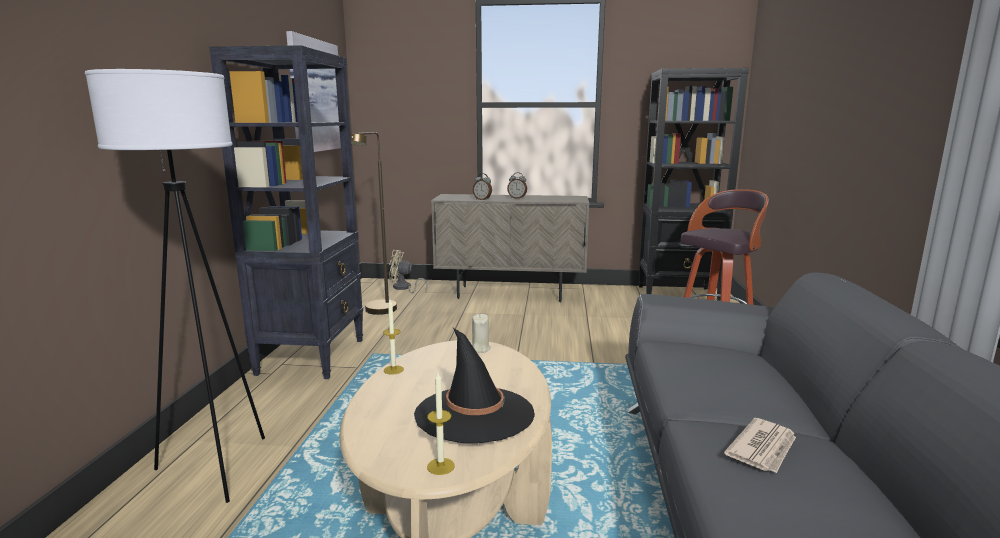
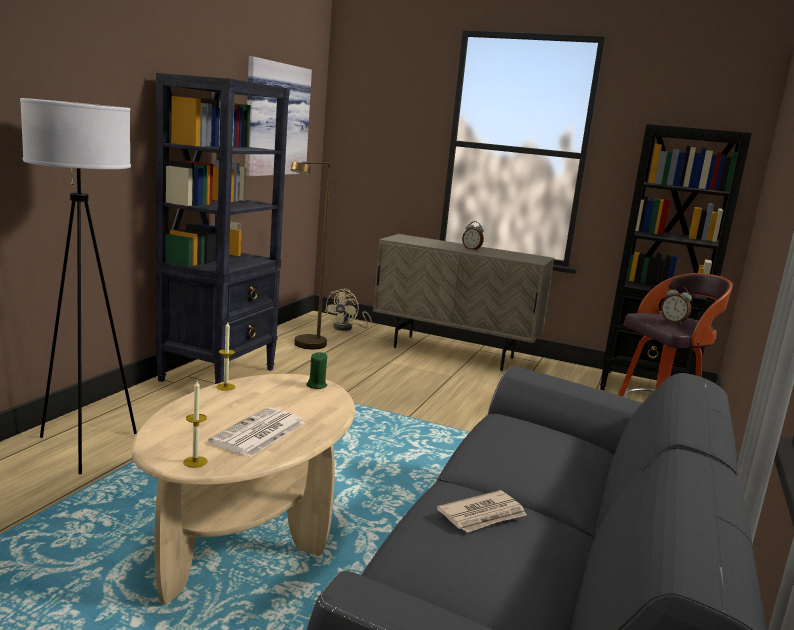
camera: 15 degrees right, 0 degrees up
beige fan [389,250,428,293] -> beige fan turned 90 degrees counterclockwise [325,289,372,331]
black hat [414,328,535,444] -> newspaper [208,407,305,457]
beige candle [472,314,491,353] -> green candle [306,352,327,389]
alarm clock [473,173,492,200] -> alarm clock moved to [661,286,692,324]

